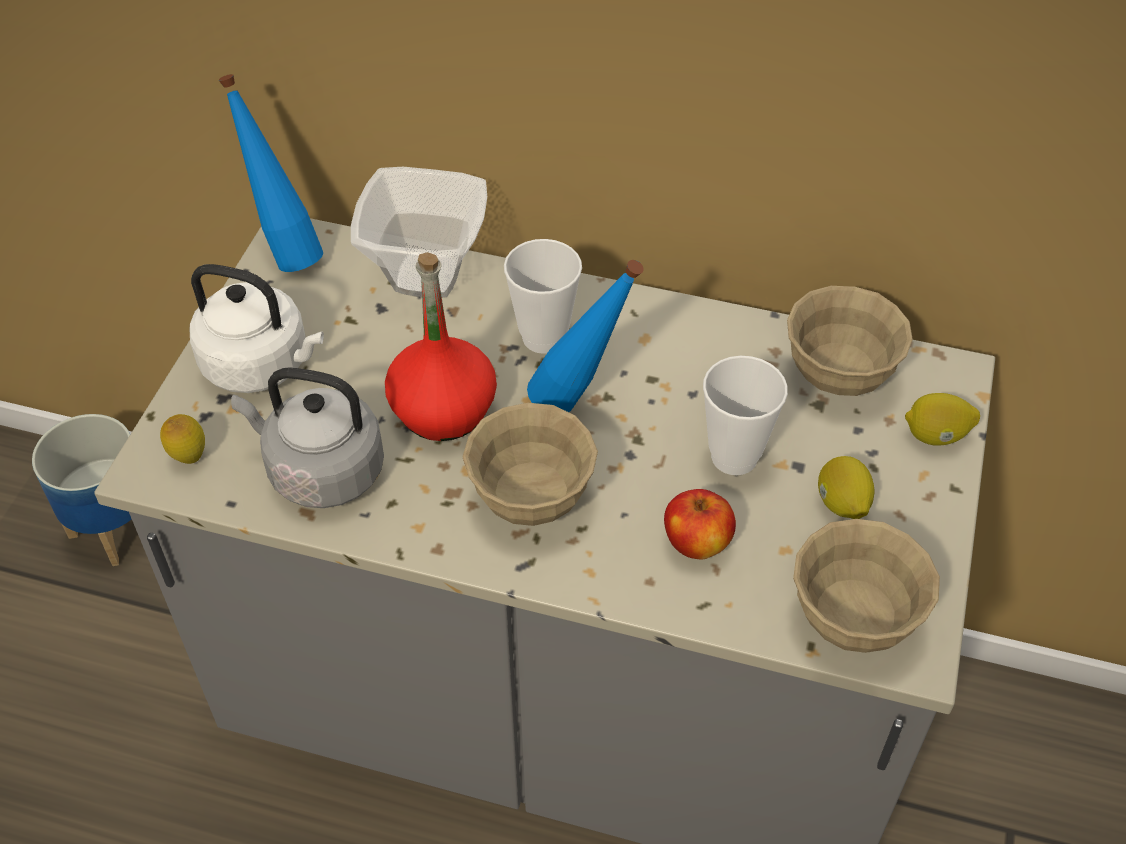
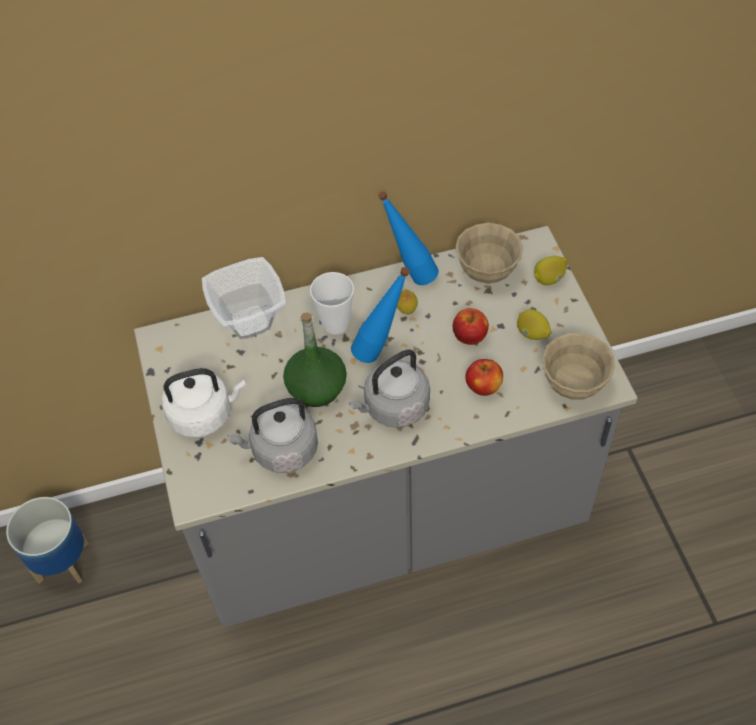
camera: 30 degrees left, 5 degrees up
lemon [160,414,205,464] -> lemon moved to [397,290,418,314]
blue bottle [219,74,323,272] -> blue bottle moved to [378,191,439,285]
red bottle [385,252,497,441] -> green bottle [283,312,347,407]
beige bowl [463,403,598,526] -> grey kettle [349,349,430,428]
cup [703,356,788,475] -> apple [453,308,489,345]

